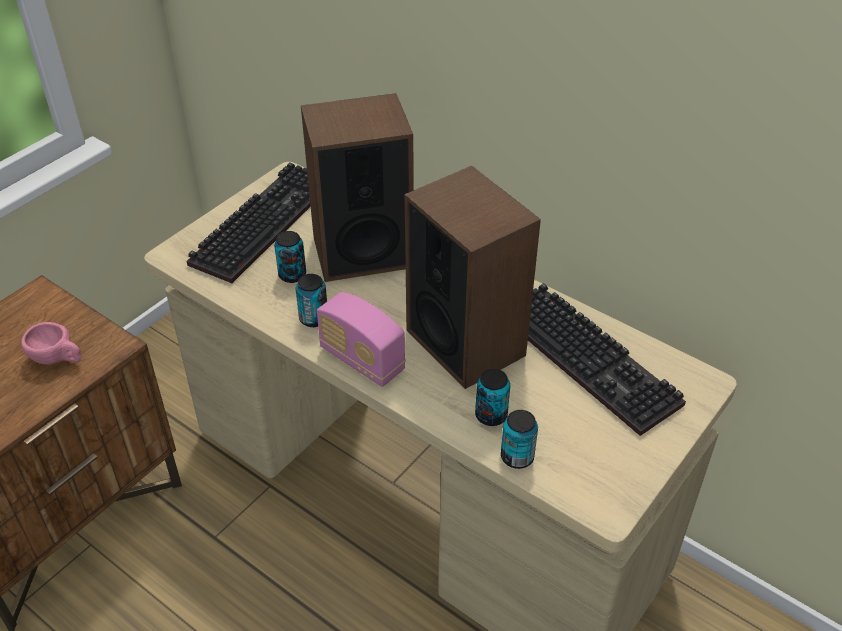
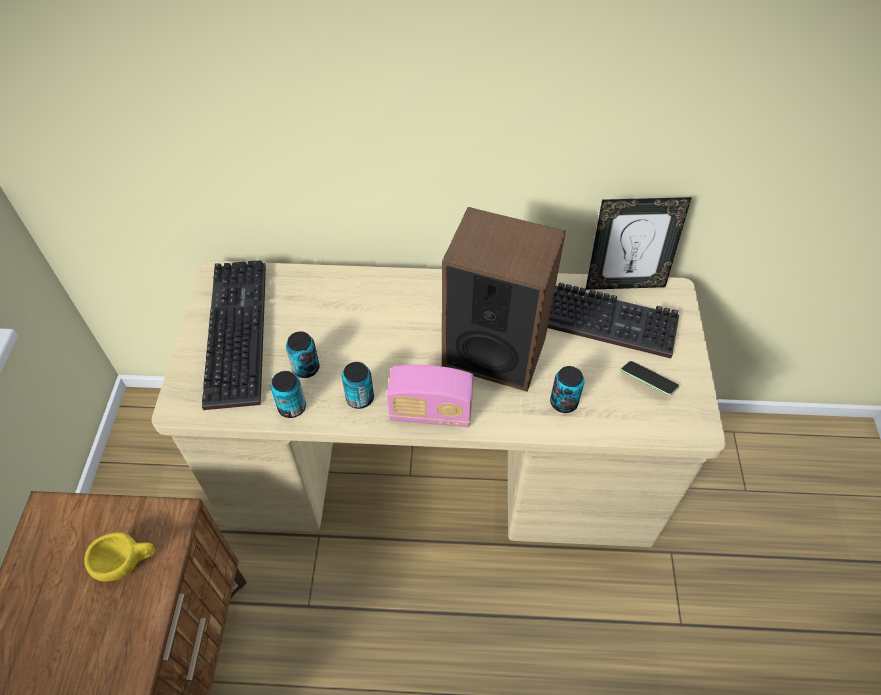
camera: 35 degrees left, 10 degrees up
pink cup [21,322,82,365] -> yellow cup [84,532,156,582]
speaker [301,93,414,282] -> none
can [501,410,538,469] -> can moved to [271,371,306,418]
none -> picture frame [586,197,692,290]
none -> phone [620,361,680,396]

